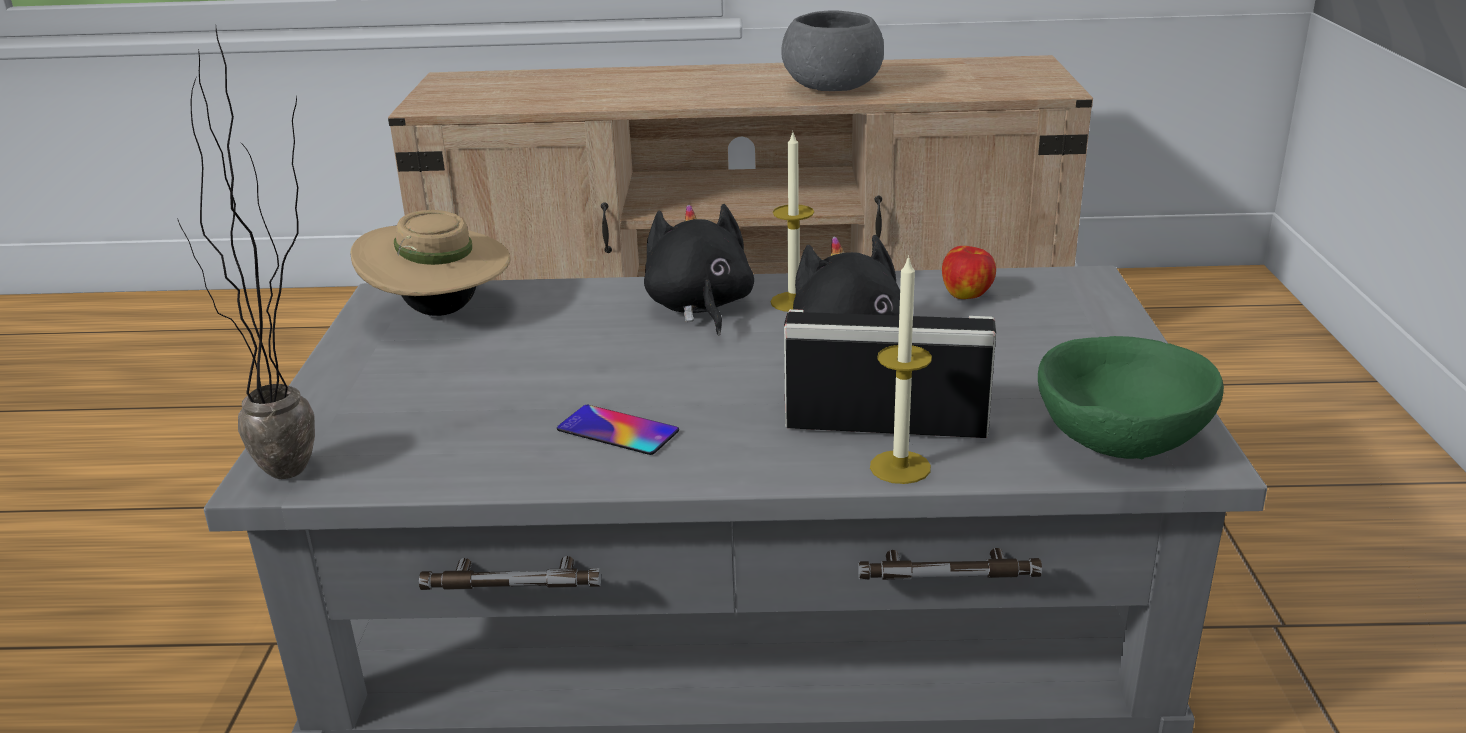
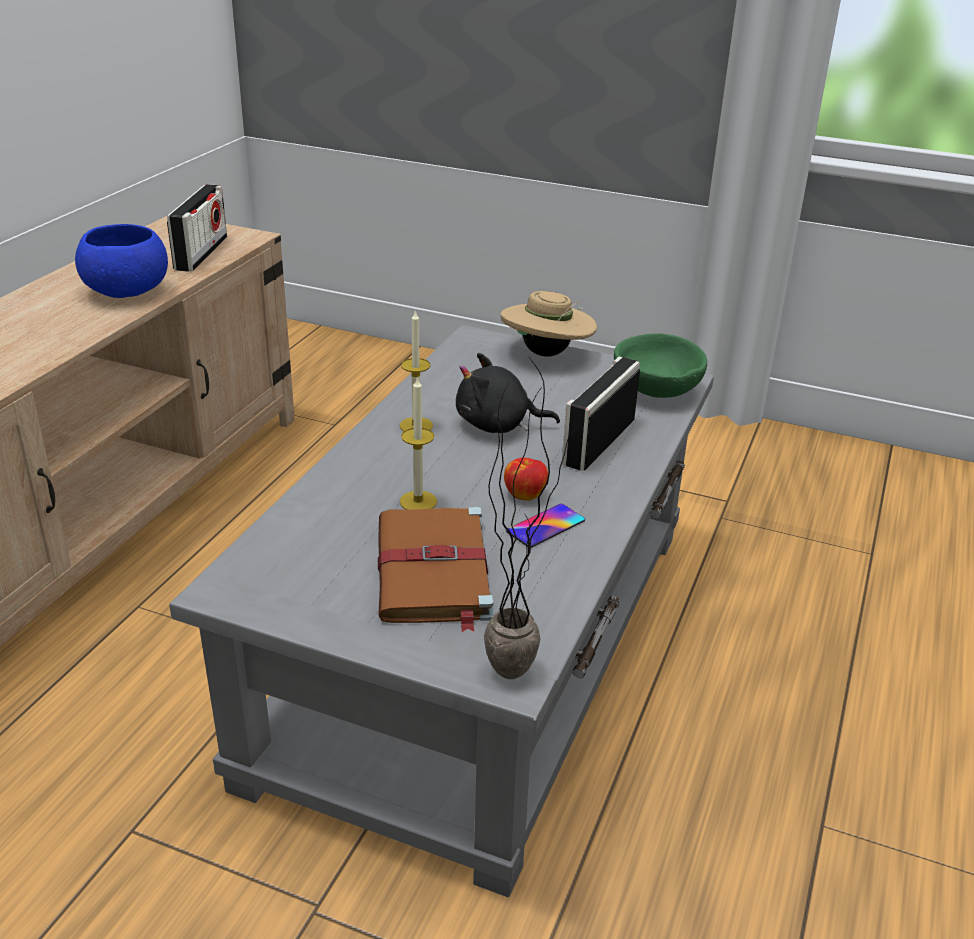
camera: 70 degrees left, 5 degrees up
beige hat [350,210,511,316] -> beige hat moved to [501,291,597,357]
black plush toy [644,204,754,335] -> none
grey bowl [781,10,884,91] -> blue bowl [75,224,168,298]
candle [870,255,932,484] -> candle moved to [400,376,437,509]
apple [942,246,996,299] -> apple moved to [504,458,548,501]
none -> radio [167,184,227,272]
none -> brown book [378,507,494,632]

